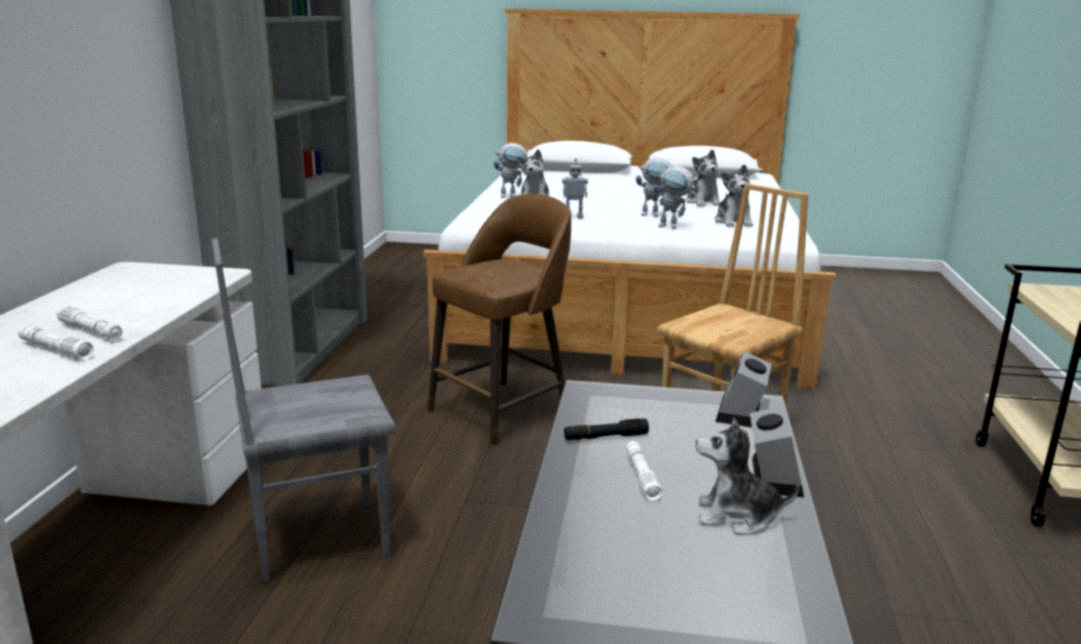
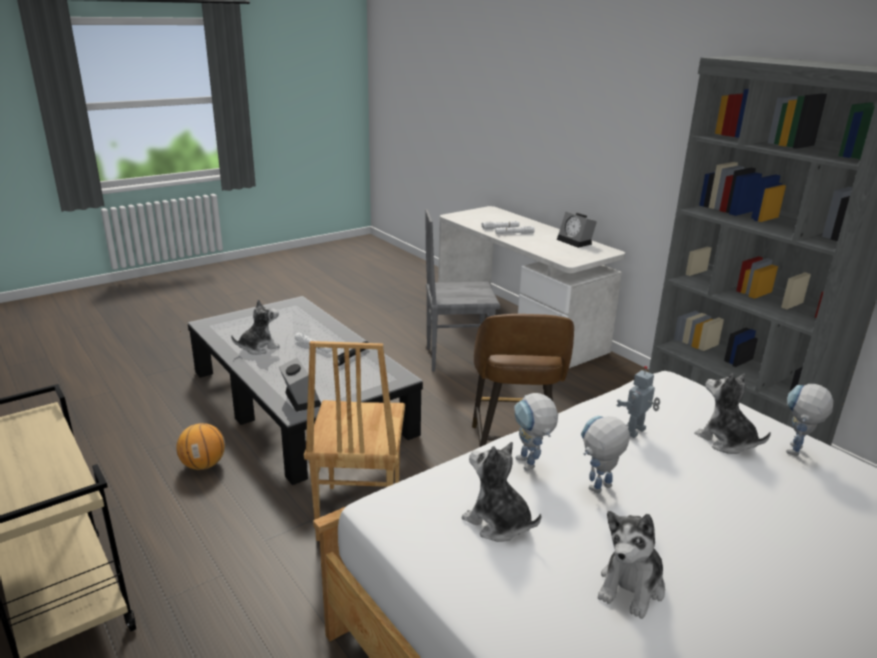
camera: 135 degrees right, 5 degrees up
grey chair [212,238,396,583] -> grey chair turned 120 degrees counterclockwise [425,209,500,372]
toy robot [653,166,697,229] -> toy robot turned 90 degrees counterclockwise [514,393,558,471]
plush toy [686,149,721,206] -> plush toy turned 90 degrees counterclockwise [598,511,665,619]
alarm clock [750,406,804,497] -> alarm clock moved to [557,211,597,248]
none -> basketball [176,423,225,470]

